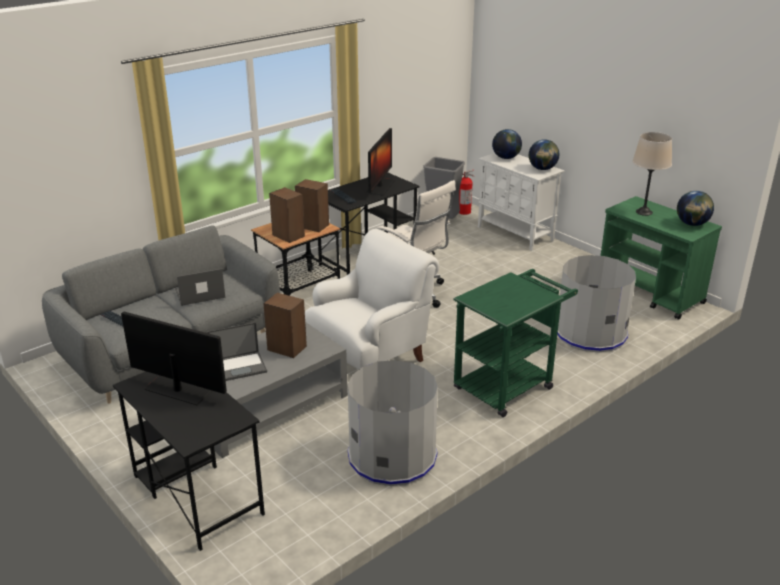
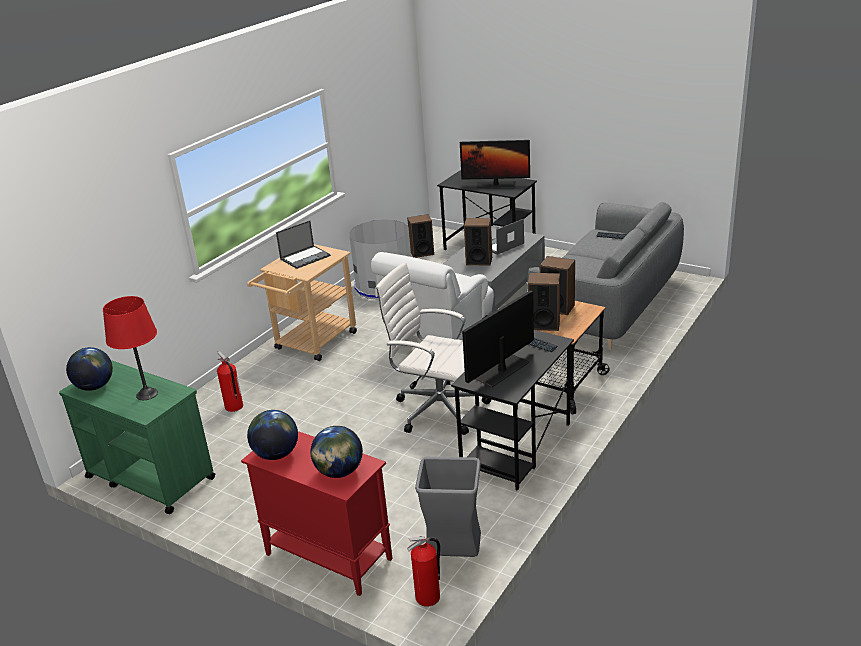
camera: 165 degrees right, 0 degrees up
laptop [175,269,225,306] -> laptop moved to [276,221,331,269]
monitor [366,128,395,195] -> monitor turned 45 degrees clockwise [462,290,534,387]
green cart [453,269,578,417] -> beige cart [247,244,357,361]
white cabinet [478,153,565,251] -> red cabinet [241,431,393,596]
grey trash can [557,255,636,352] -> fire extinguisher [217,351,243,412]
beige table lamp [632,132,672,216] -> red table lamp [103,296,158,400]
none -> speaker [407,214,434,258]

